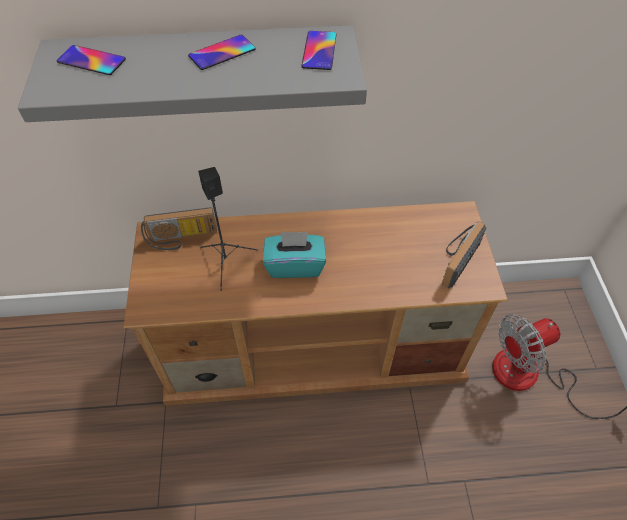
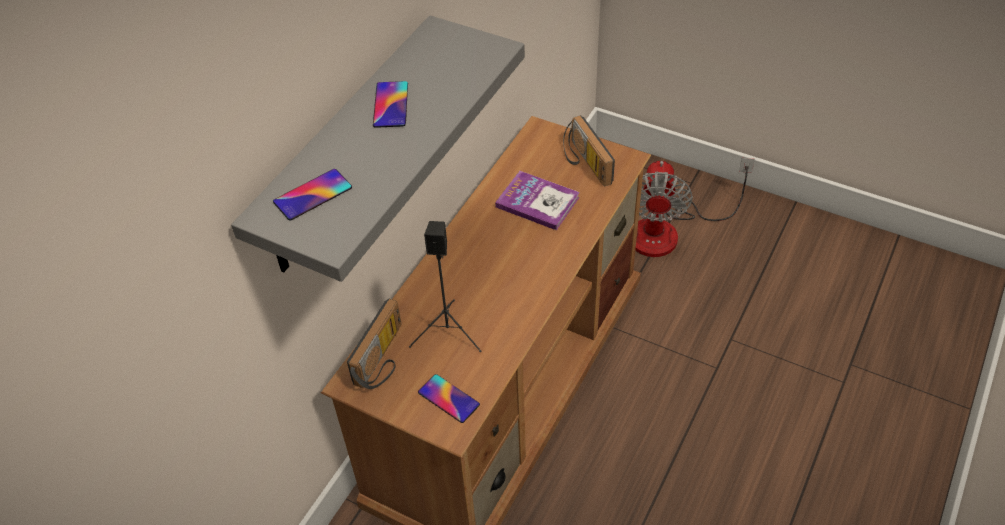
camera: 55 degrees left, 5 degrees down
turquoise tissue box [263,231,326,278] -> none
phone [301,31,336,70] -> phone moved to [418,374,480,423]
none -> book [495,171,580,230]

